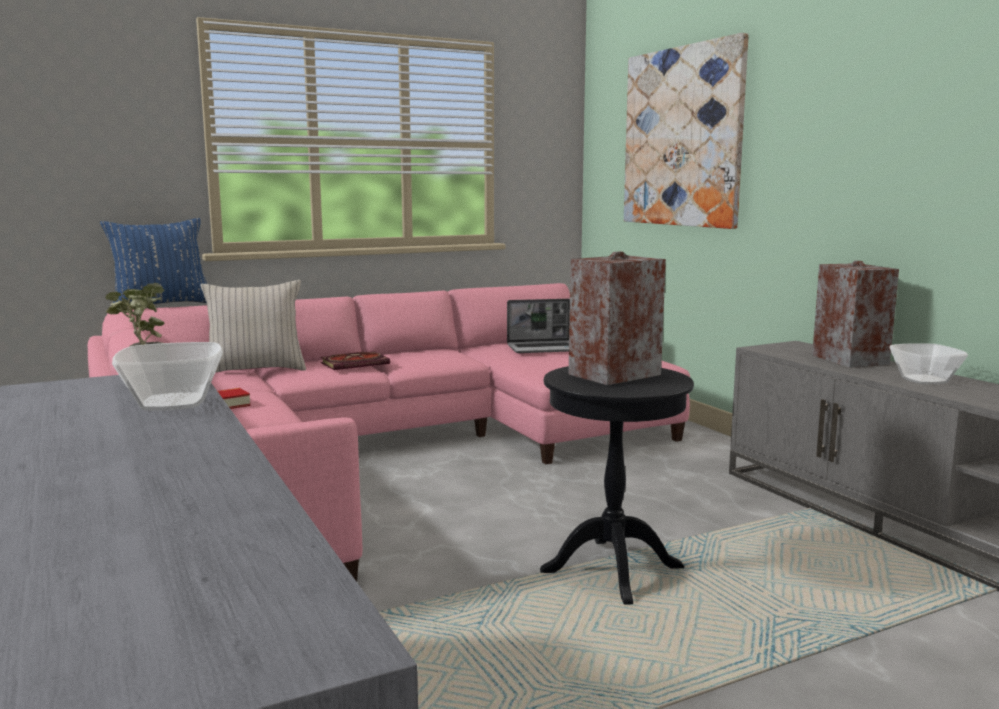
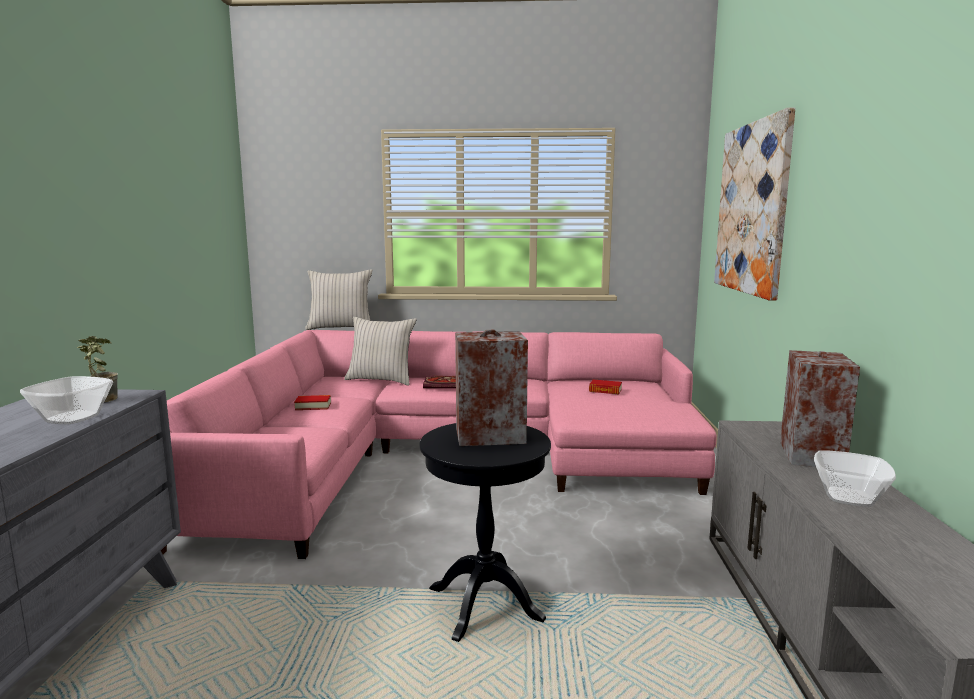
camera: 30 degrees right, 0 degrees up
blue pillow [100,218,207,304] -> beige pillow [305,269,372,330]
laptop [507,299,570,353] -> book [589,380,622,395]

